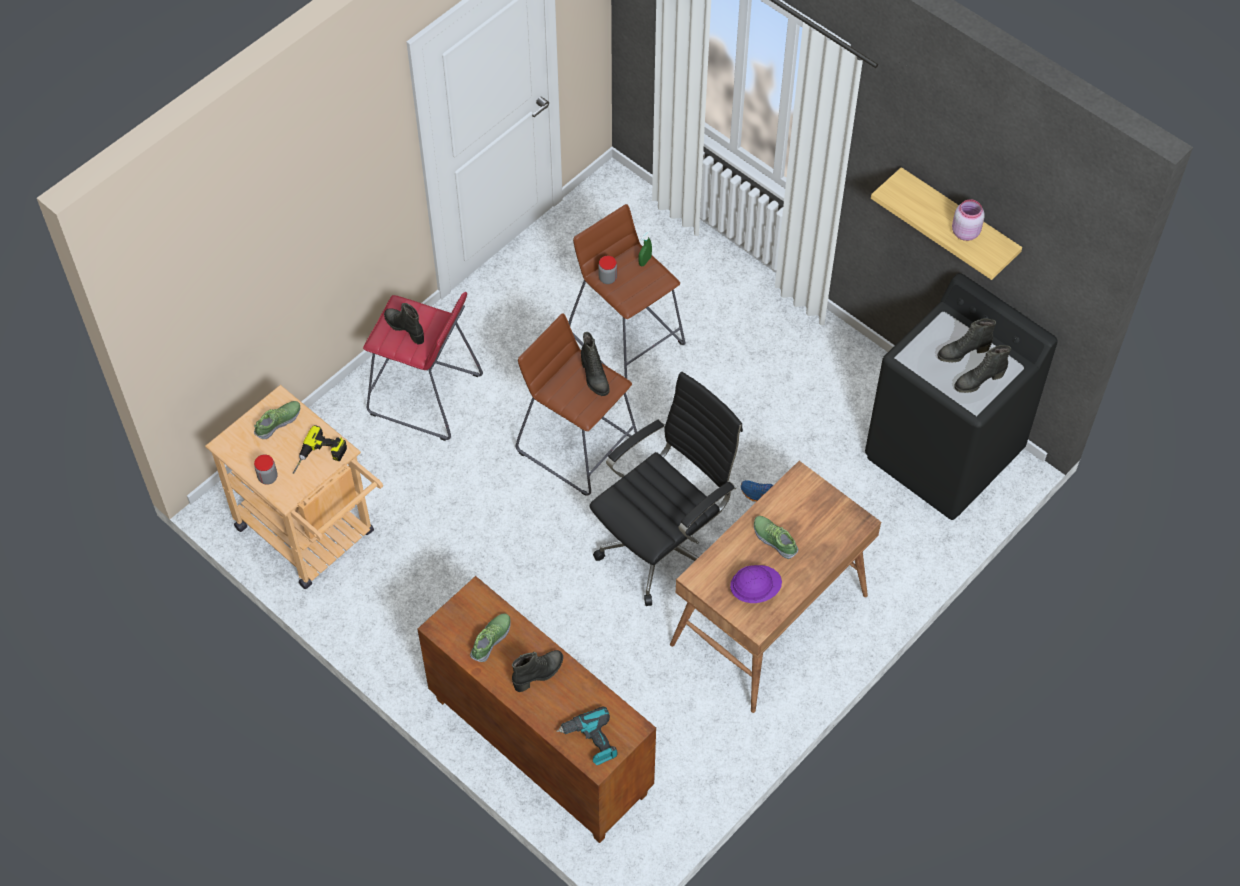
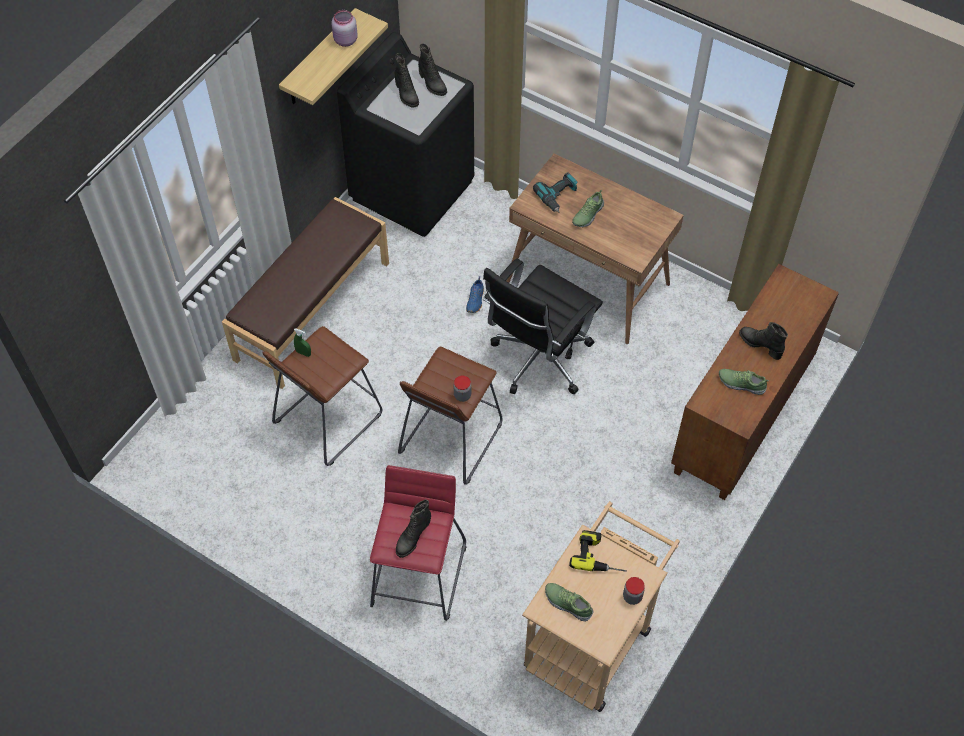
camera: 100 degrees left, 0 degrees up
power drill [557,707,617,765] -> power drill moved to [533,172,577,212]
black boot [581,332,610,396] -> none
black office chair [589,372,743,606] -> black office chair turned 90 degrees counterclockwise [483,258,603,394]
jar [598,256,617,284] -> jar moved to [454,376,471,402]
purple hard hat [730,565,782,603] -> none
none -> brown bench [222,197,389,389]

